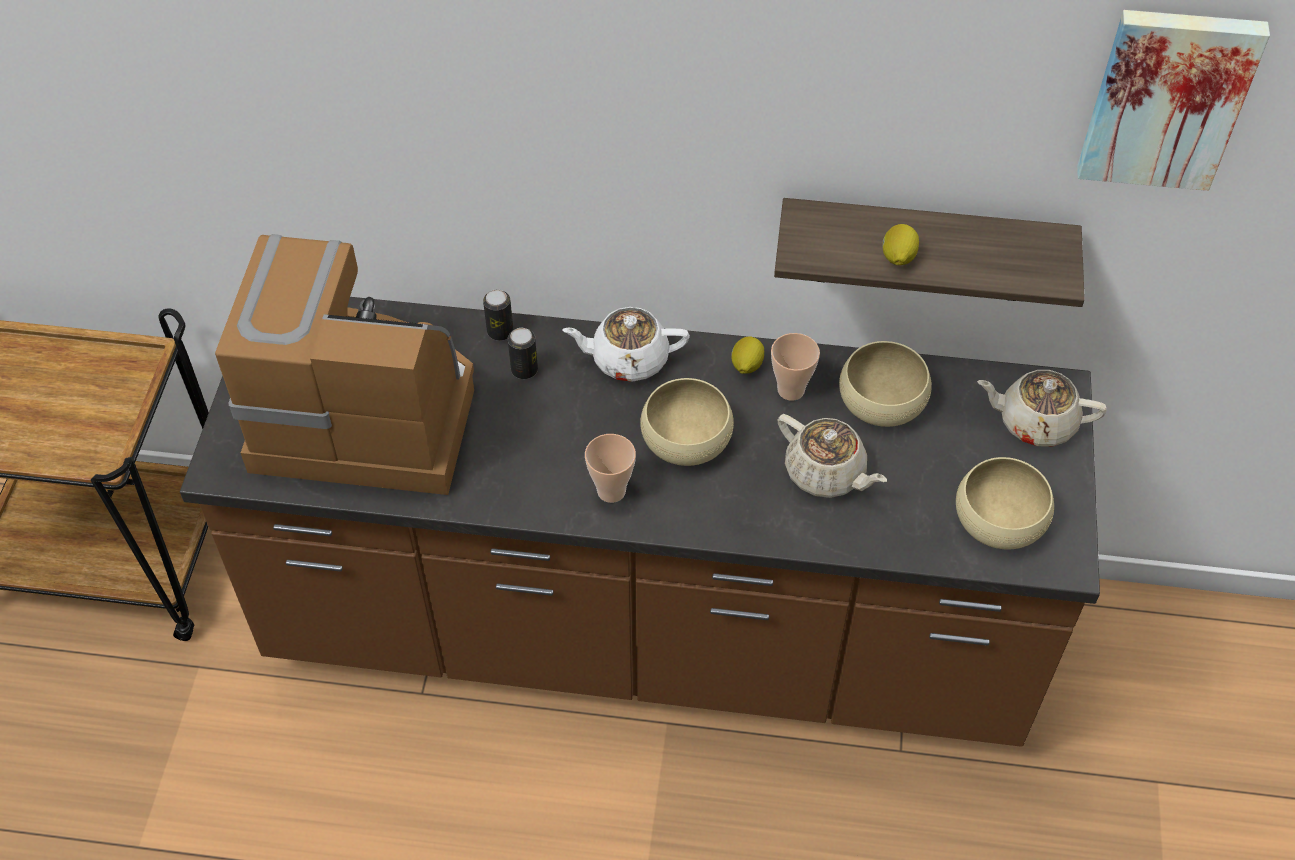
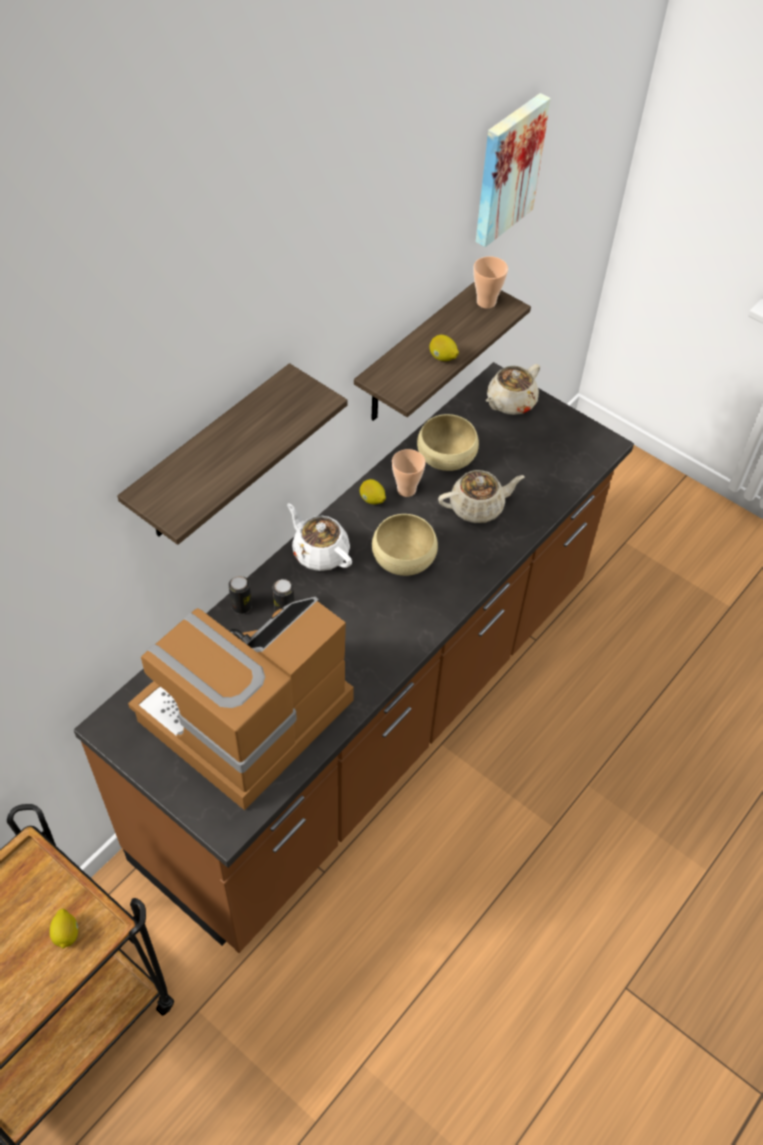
camera: 60 degrees left, 0 degrees up
white teapot [563,307,690,382] -> white teapot turned 105 degrees clockwise [287,503,352,571]
cup [585,434,636,503] -> cup moved to [474,256,508,308]
beige bowl [956,457,1054,550] -> none
none -> lemon [49,909,78,948]
none -> shelf [117,363,348,545]

